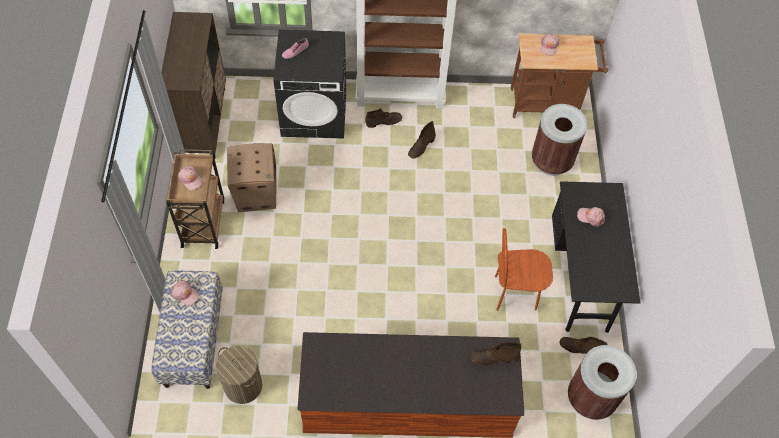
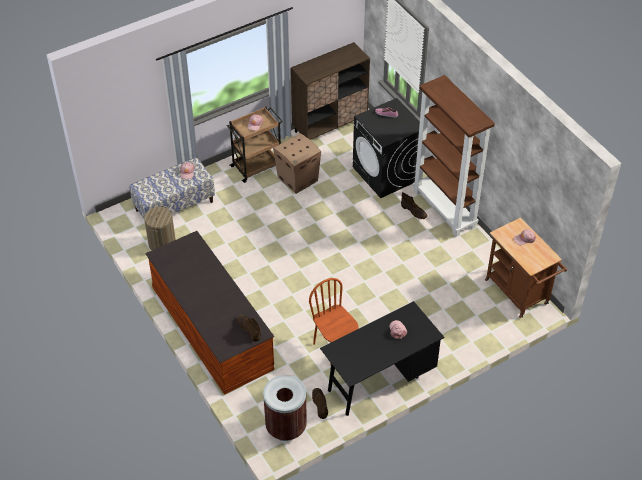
camera: 60 degrees right, 10 degrees down
brown boot [408,121,436,159] -> none
brown trash can [531,104,588,176] -> none

